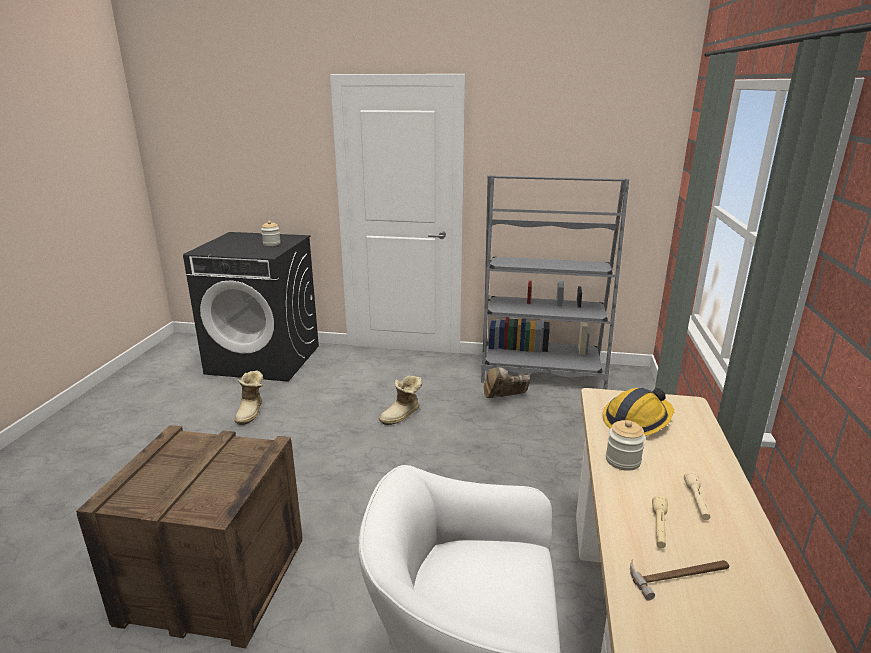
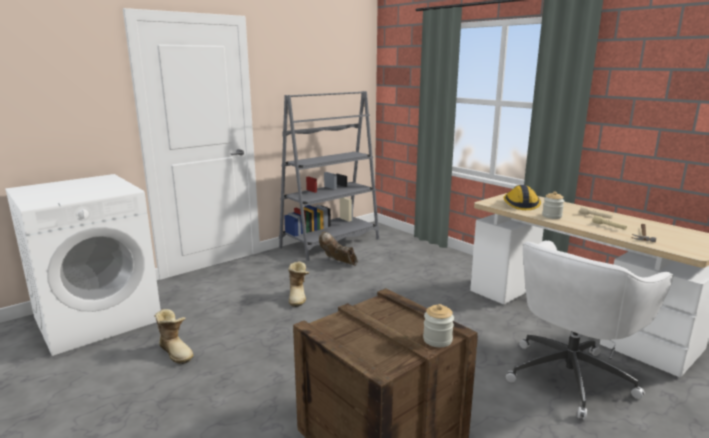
camera: 50 degrees left, 5 degrees down
black washing machine [183,232,319,382] -> white washing machine [5,174,161,356]
jar [261,221,281,246] -> jar moved to [423,304,454,347]
brown boot [484,367,530,398] -> brown boot turned 105 degrees clockwise [319,231,358,266]

